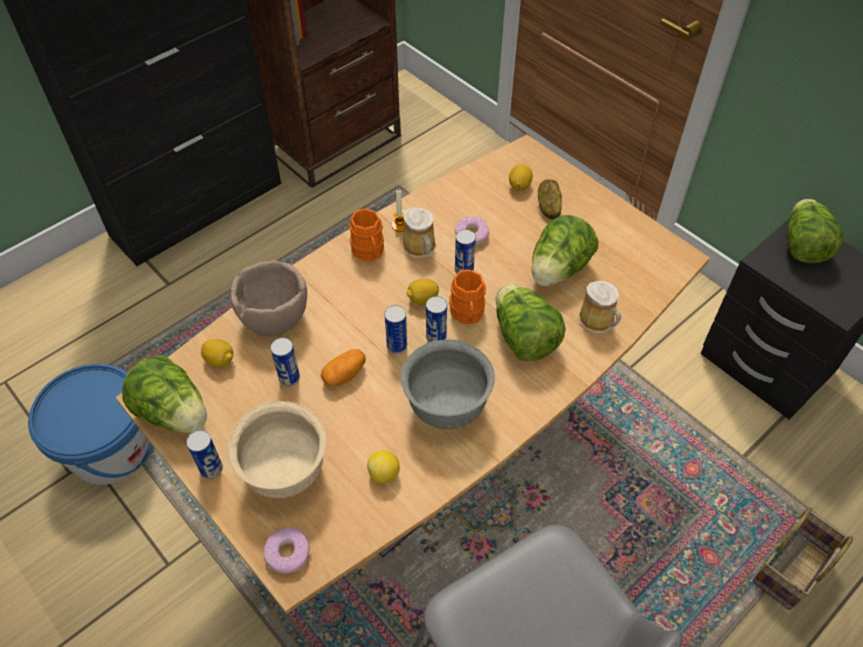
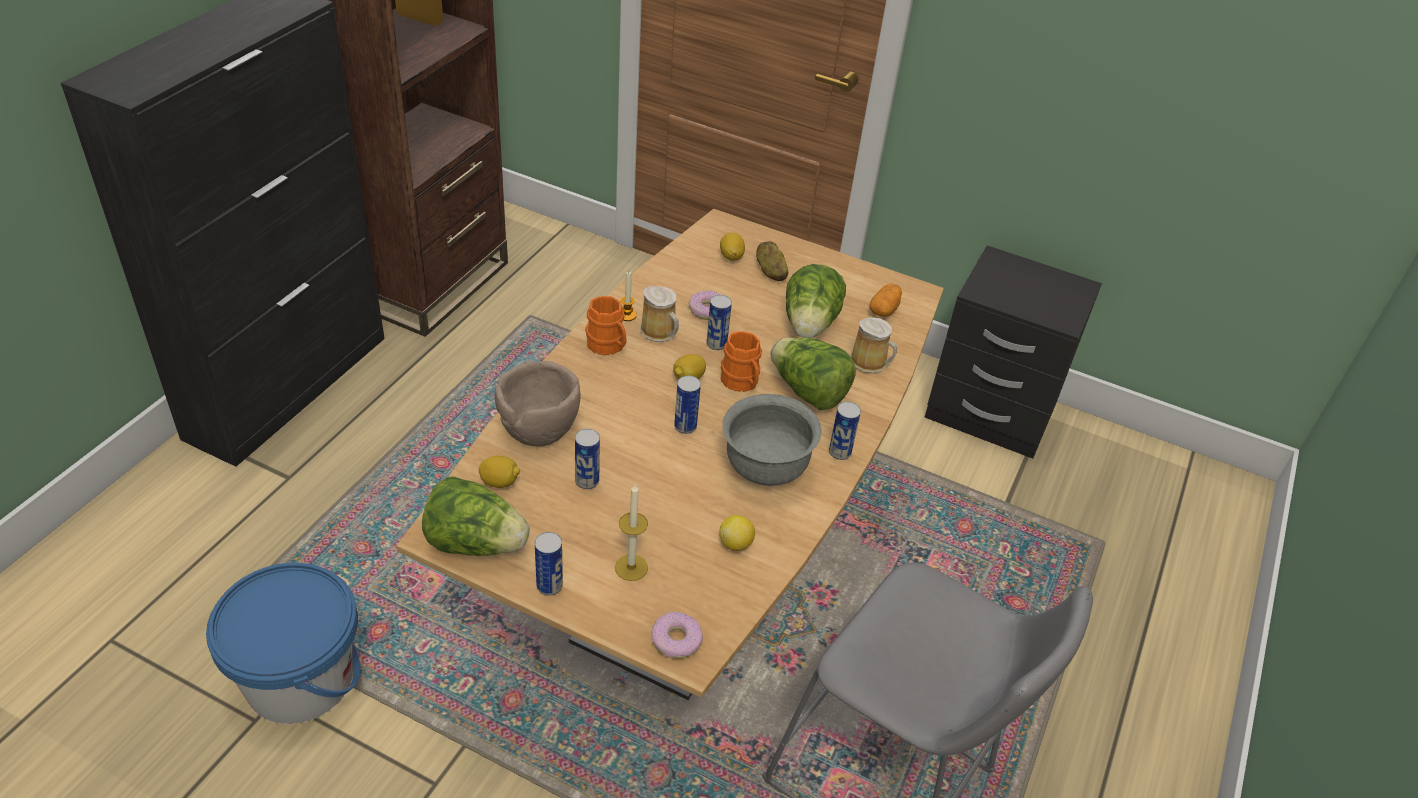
camera: 25 degrees left, 10 degrees down
beige bowl [228,401,326,498] -> candle [615,484,648,581]
potato [321,349,366,386] -> potato moved to [870,284,902,317]
can [426,296,447,342] -> can moved to [829,402,861,460]
basket [752,507,853,610] -> none
lettuce [787,199,844,264] -> none

